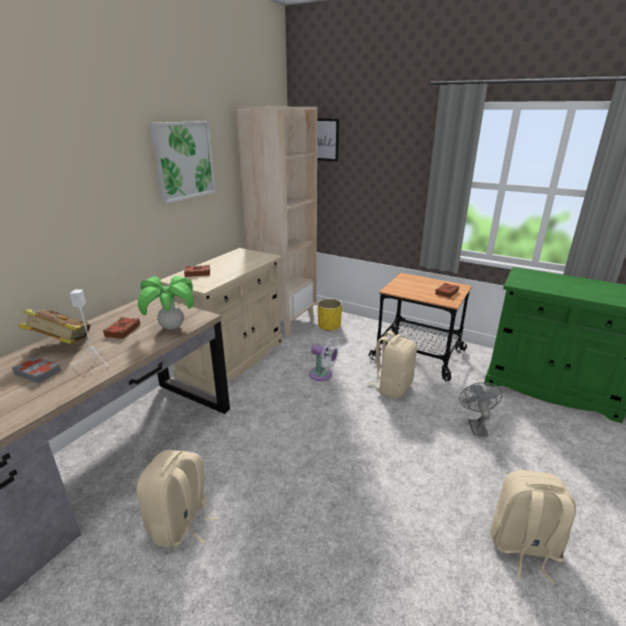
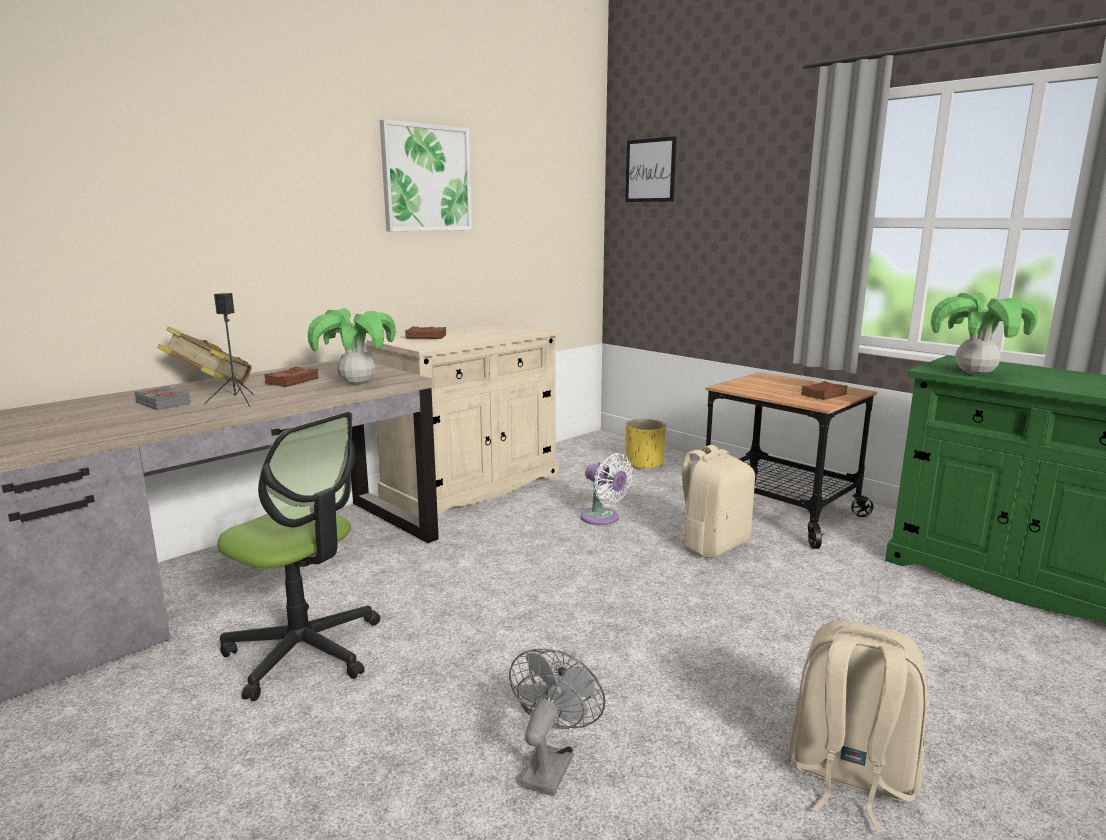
camera: 15 degrees right, 10 degrees down
white speaker [70,289,110,369] -> black speaker [204,293,254,407]
beige backpack [136,450,219,548] -> office chair [217,412,380,701]
beige bookcase [236,107,317,337] -> none
grey fan [459,382,502,437] -> grey fan moved to [509,648,606,796]
none -> potted plant [931,293,1038,375]

